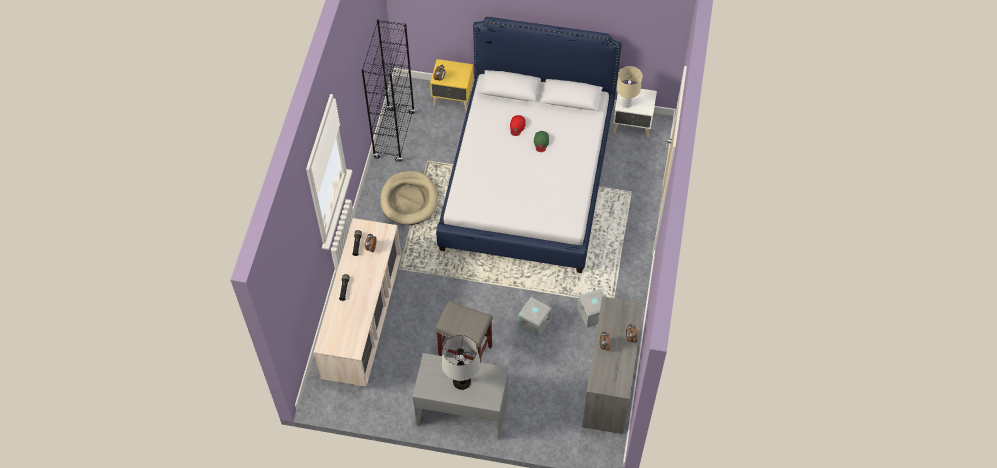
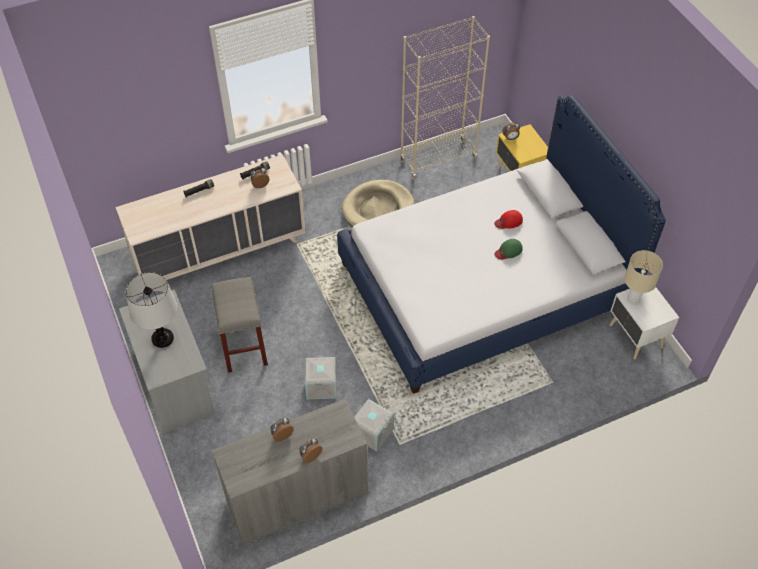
camera: 55 degrees right, 5 degrees down
black bookcase [361,20,415,162] -> beige bookcase [400,16,490,179]

